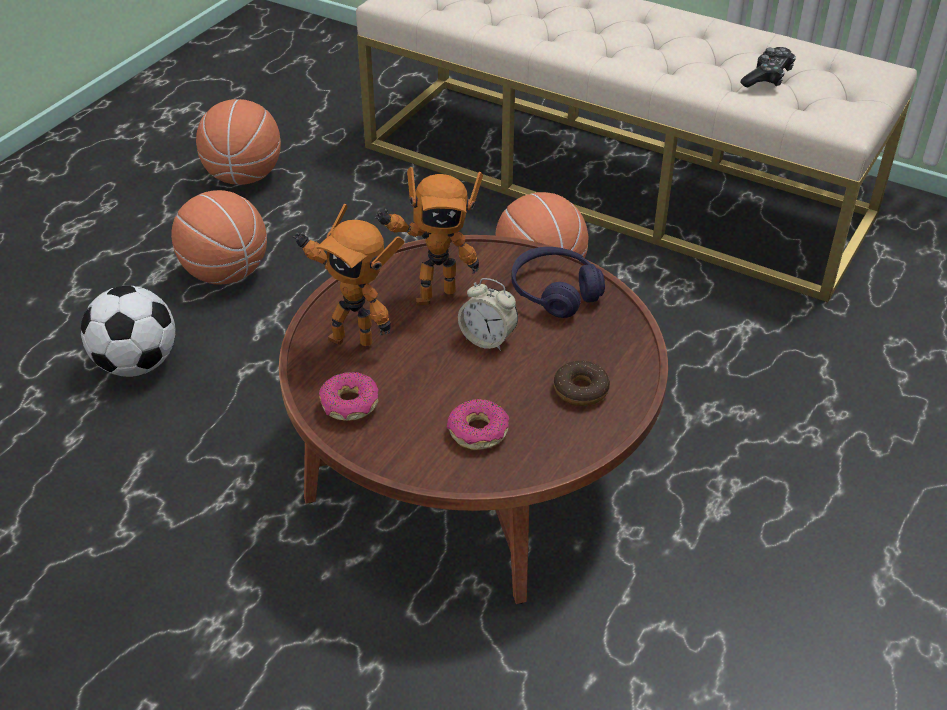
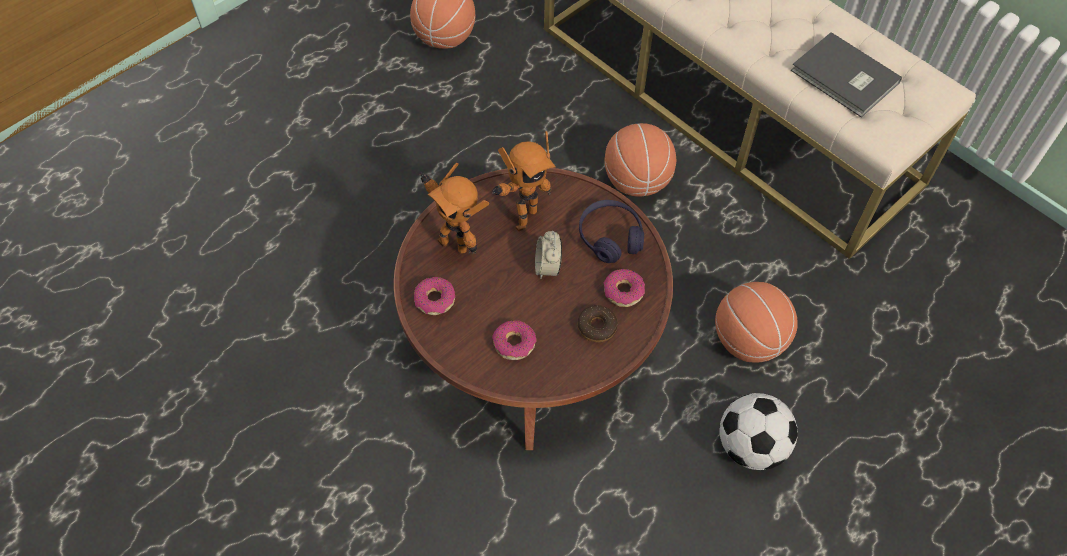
camera: 15 degrees right, 15 degrees up
football [81,286,176,377] -> football moved to [719,393,798,470]
basketball [171,190,267,285] -> basketball moved to [715,282,798,363]
toy robot [375,167,483,306] -> toy robot turned 45 degrees counterclockwise [492,131,556,232]
alarm clock [458,278,518,351] -> alarm clock turned 45 degrees clockwise [535,231,562,279]
game controller [740,47,796,87] -> grey book [791,32,902,118]
none -> donut [603,269,645,307]

